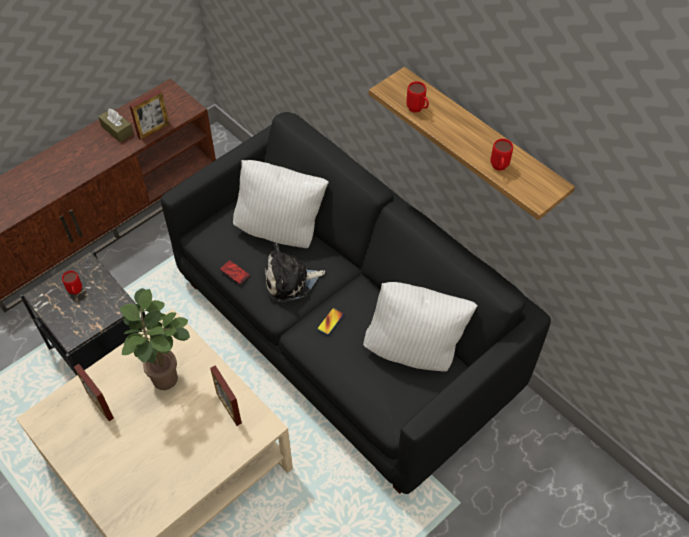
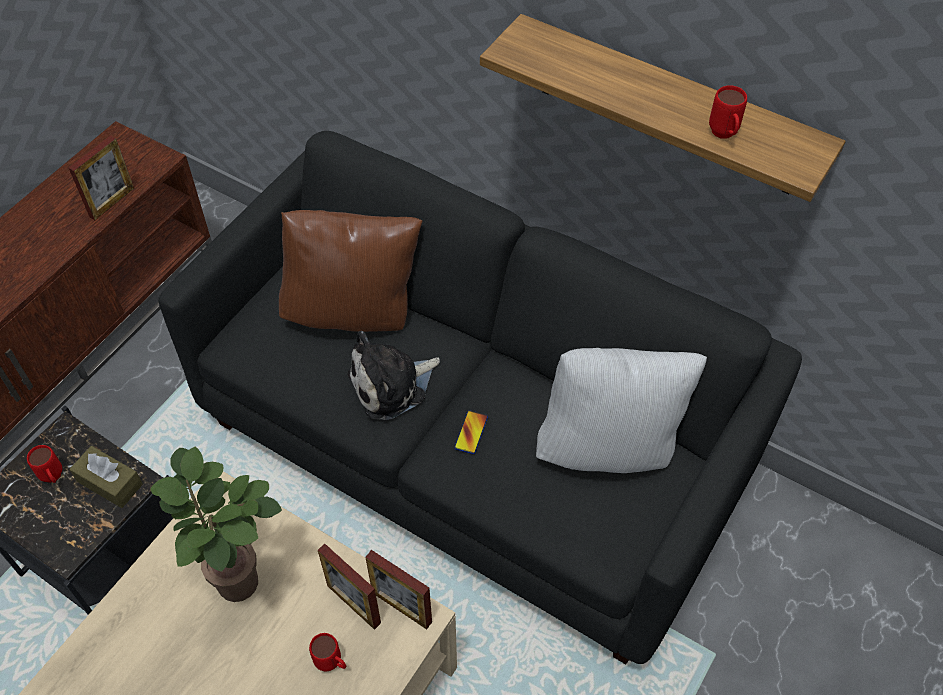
camera: 15 degrees left, 0 degrees up
picture frame [74,364,114,421] -> picture frame moved to [365,550,432,629]
brown tissue box [98,108,134,142] -> brown tissue box moved to [70,446,143,508]
phone [220,260,250,284] -> none
white pillow [233,160,329,248] -> brown pillow [279,210,422,332]
red mug [406,81,429,113] -> red mug moved to [309,633,346,671]

